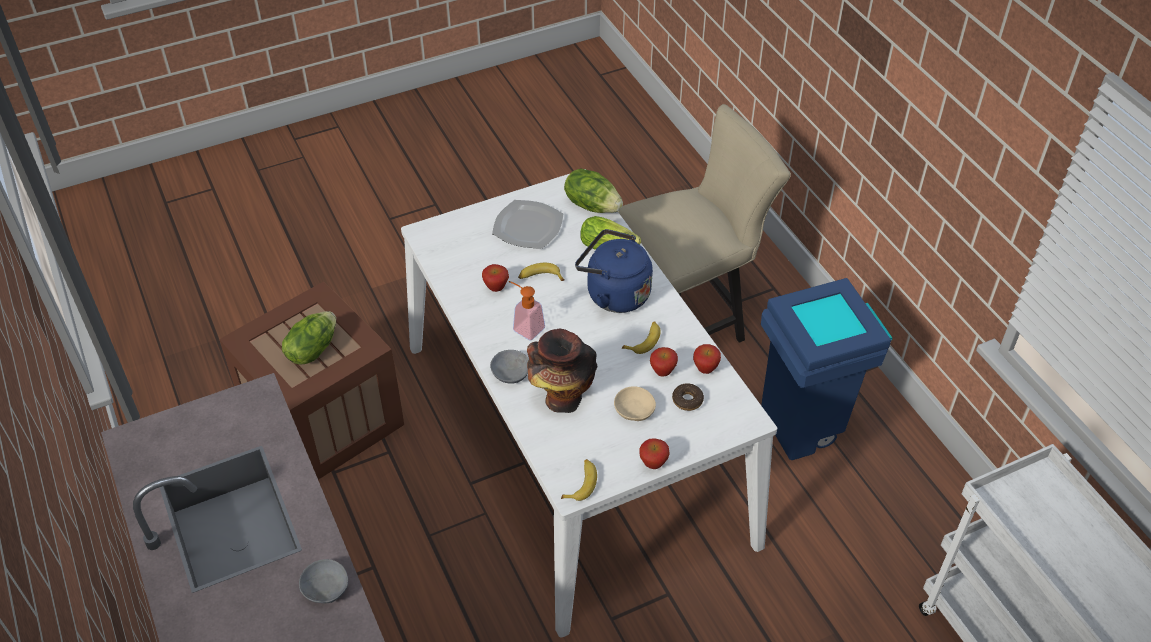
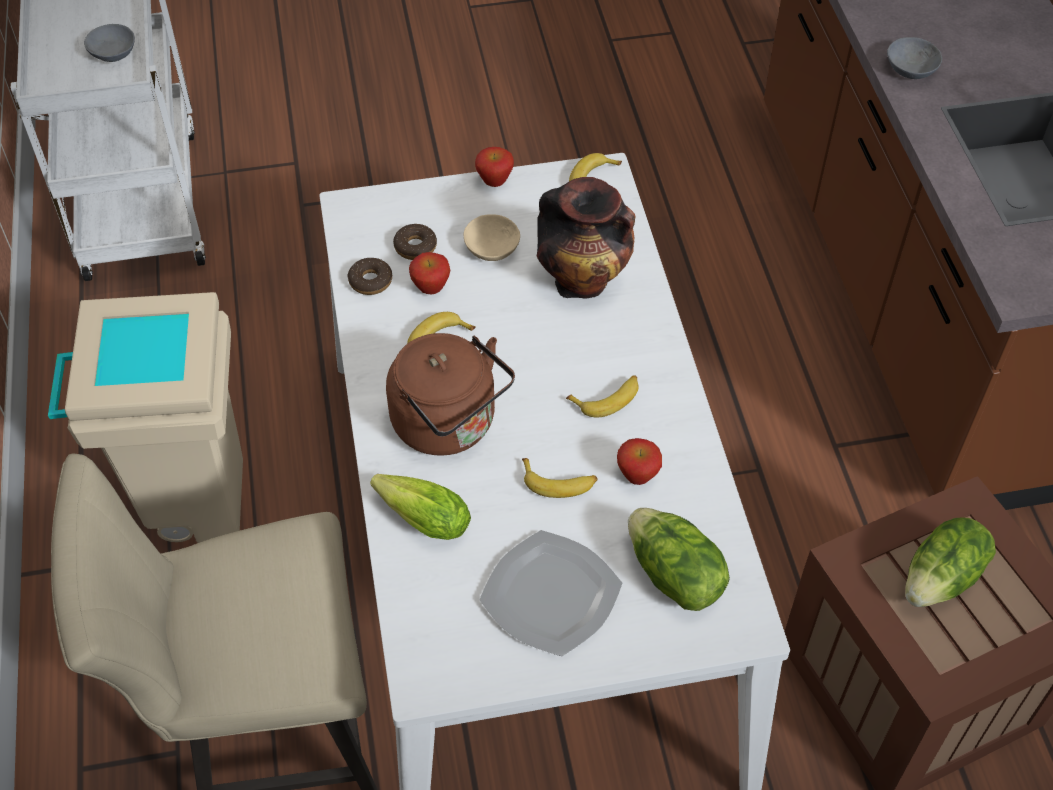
camera: 165 degrees left, 5 degrees up
grey bowl [490,350,529,384] -> grey bowl moved to [84,24,135,62]
soap dispenser [509,281,545,341] -> banana [566,375,639,418]
lettuce [564,168,623,213] -> lettuce moved to [628,508,730,611]
blue kettle [575,229,653,313] -> brown kettle [386,333,515,456]
apple [693,344,721,374] -> donut [348,258,392,295]
blue trash can [761,278,892,460] -> beige trash can [48,292,243,543]

